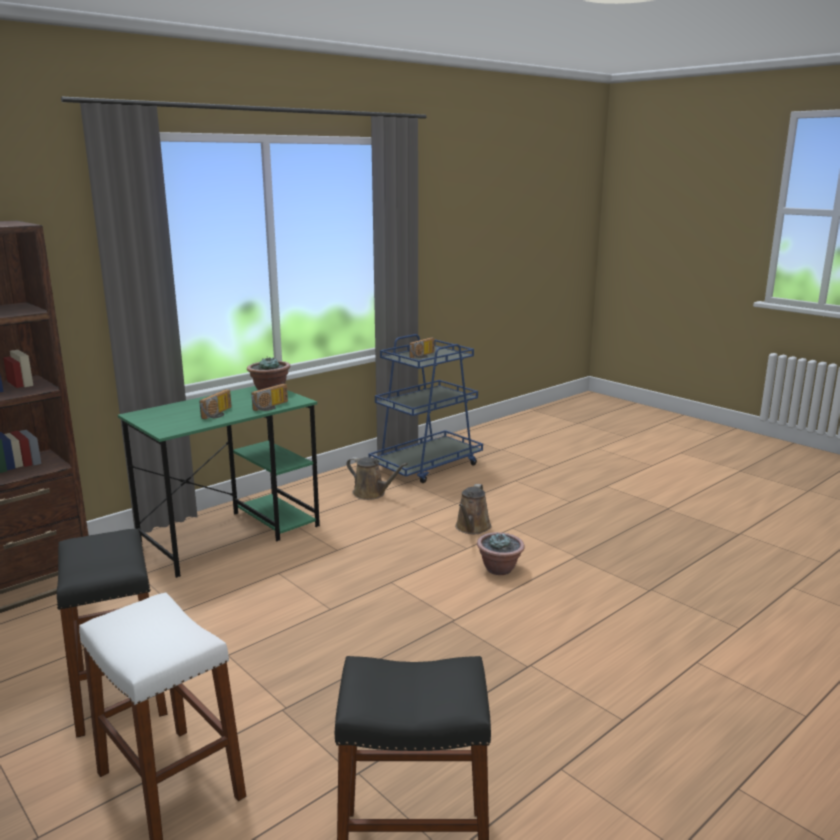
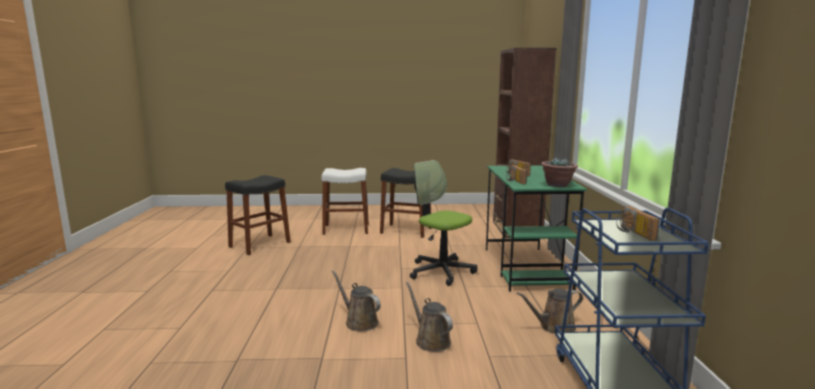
camera: 130 degrees right, 5 degrees down
potted plant [477,532,525,575] -> brown watering can [332,270,381,331]
none -> office chair [410,160,477,286]

